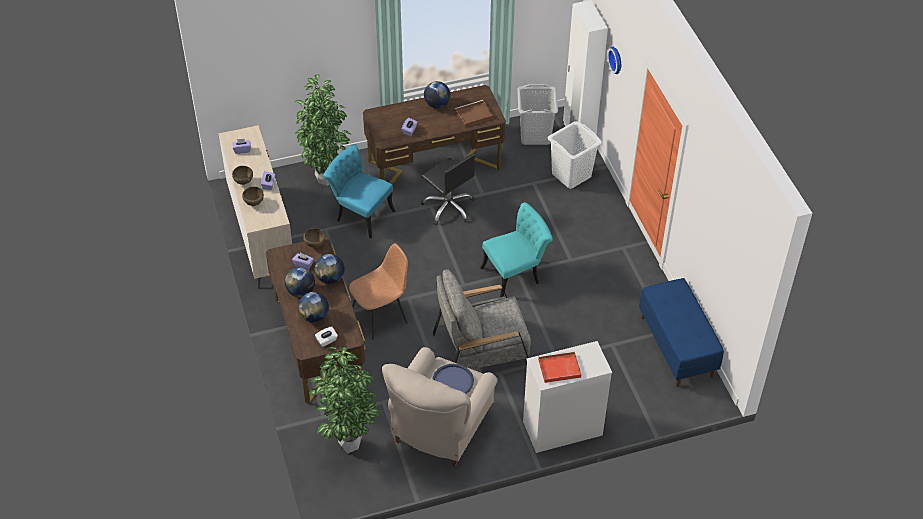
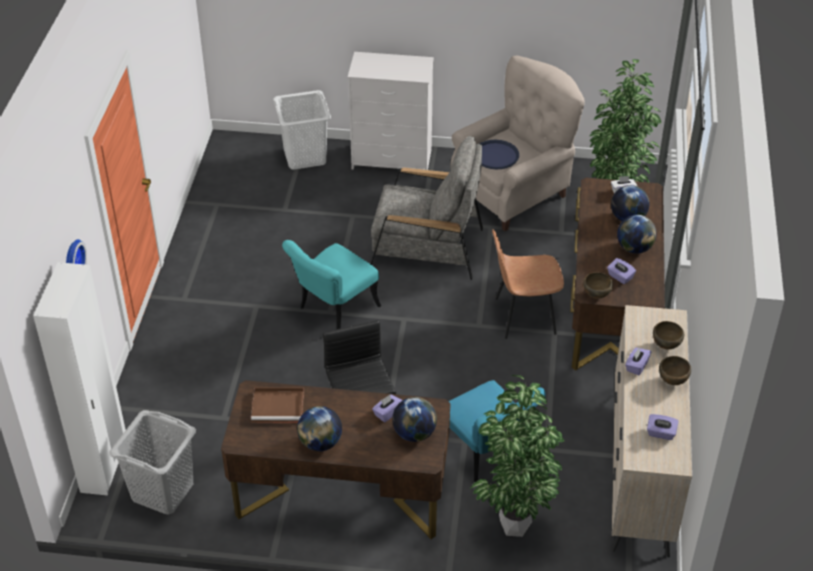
camera: 155 degrees left, 5 degrees down
globe [315,254,345,284] -> globe moved to [392,397,437,442]
turquoise chair [480,203,553,297] -> turquoise chair turned 45 degrees counterclockwise [282,240,381,329]
red tray [538,351,582,383] -> none
white laundry basket [548,121,602,189] -> white laundry basket moved to [273,90,331,170]
blue bench [639,278,724,387] -> none

